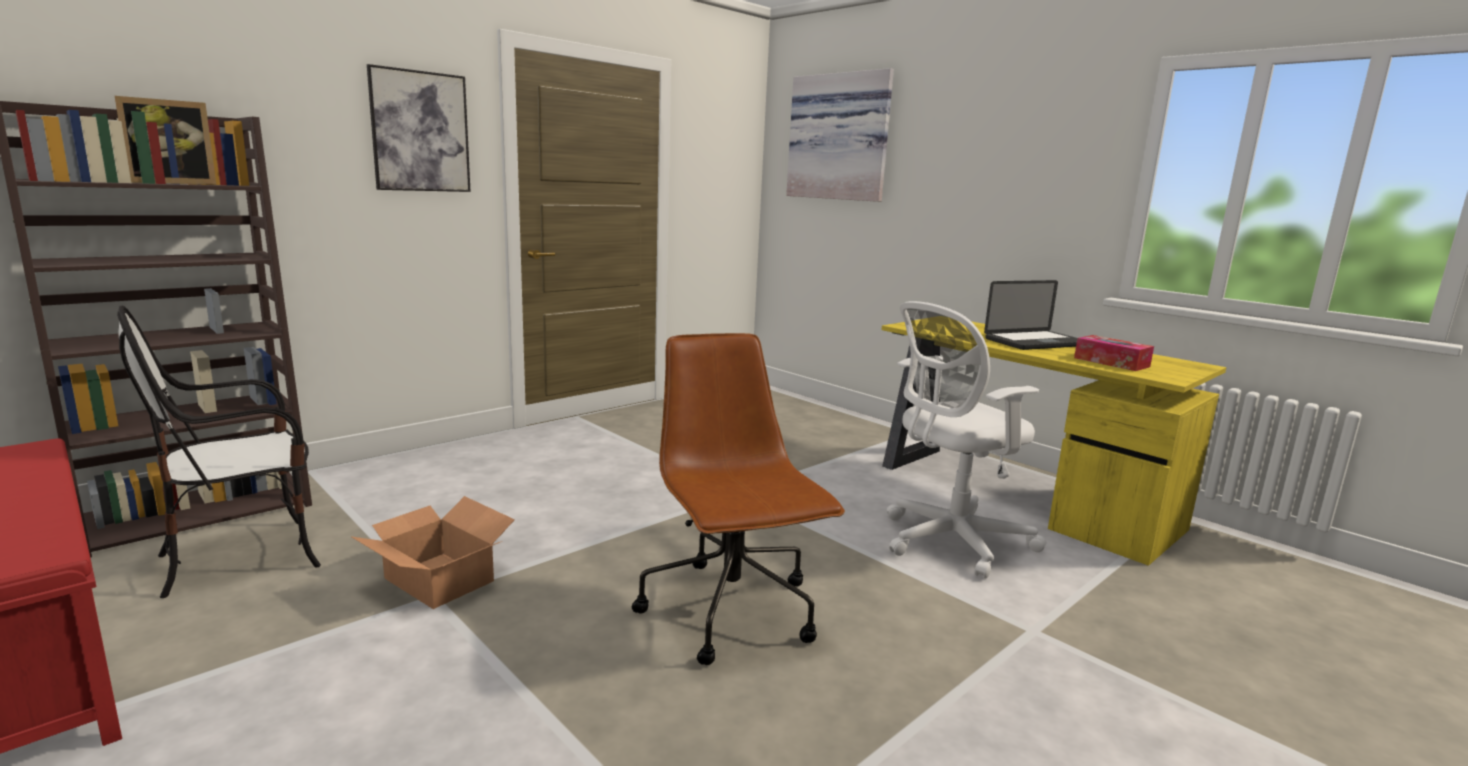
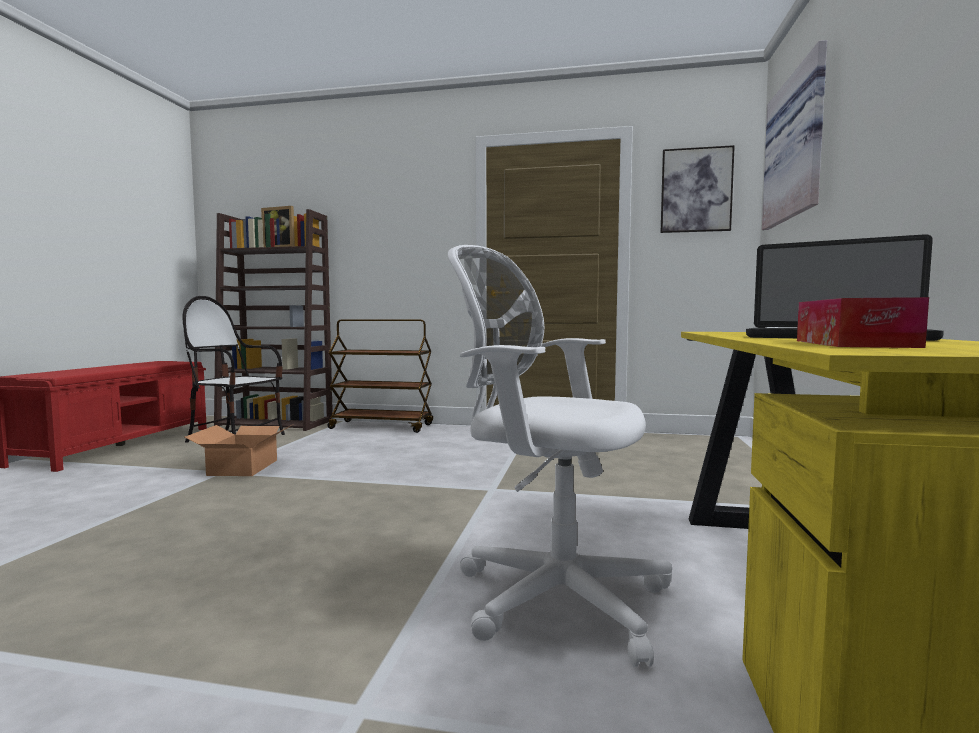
camera: 55 degrees right, 10 degrees down
picture [367,64,471,192] -> picture moved to [661,145,735,233]
brown office chair [632,333,845,665] -> none
none -> brown cart [328,320,433,433]

